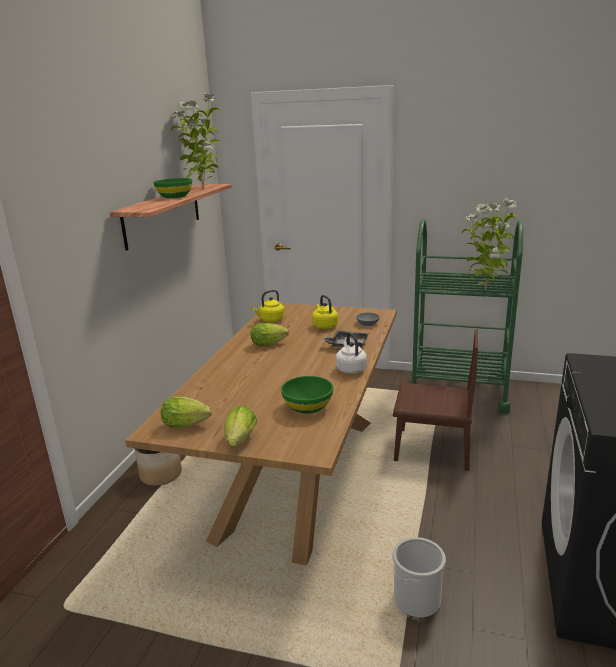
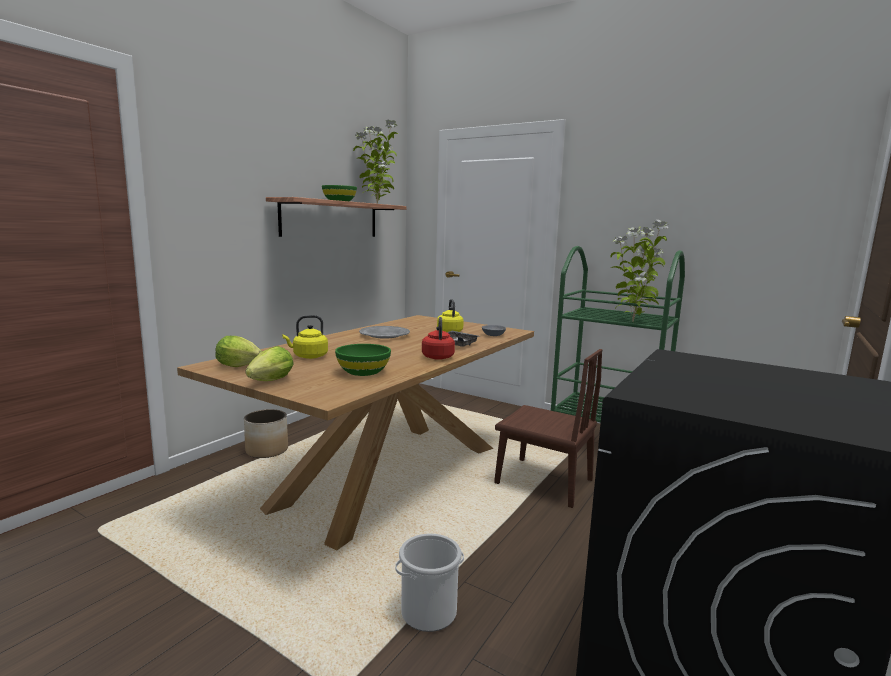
camera: 15 degrees right, 10 degrees down
lettuce [251,323,289,346] -> grey plate [359,326,410,339]
yellow kettle [253,290,285,322] -> yellow kettle moved to [282,315,328,359]
white kettle [336,333,367,374] -> red kettle [422,317,455,360]

